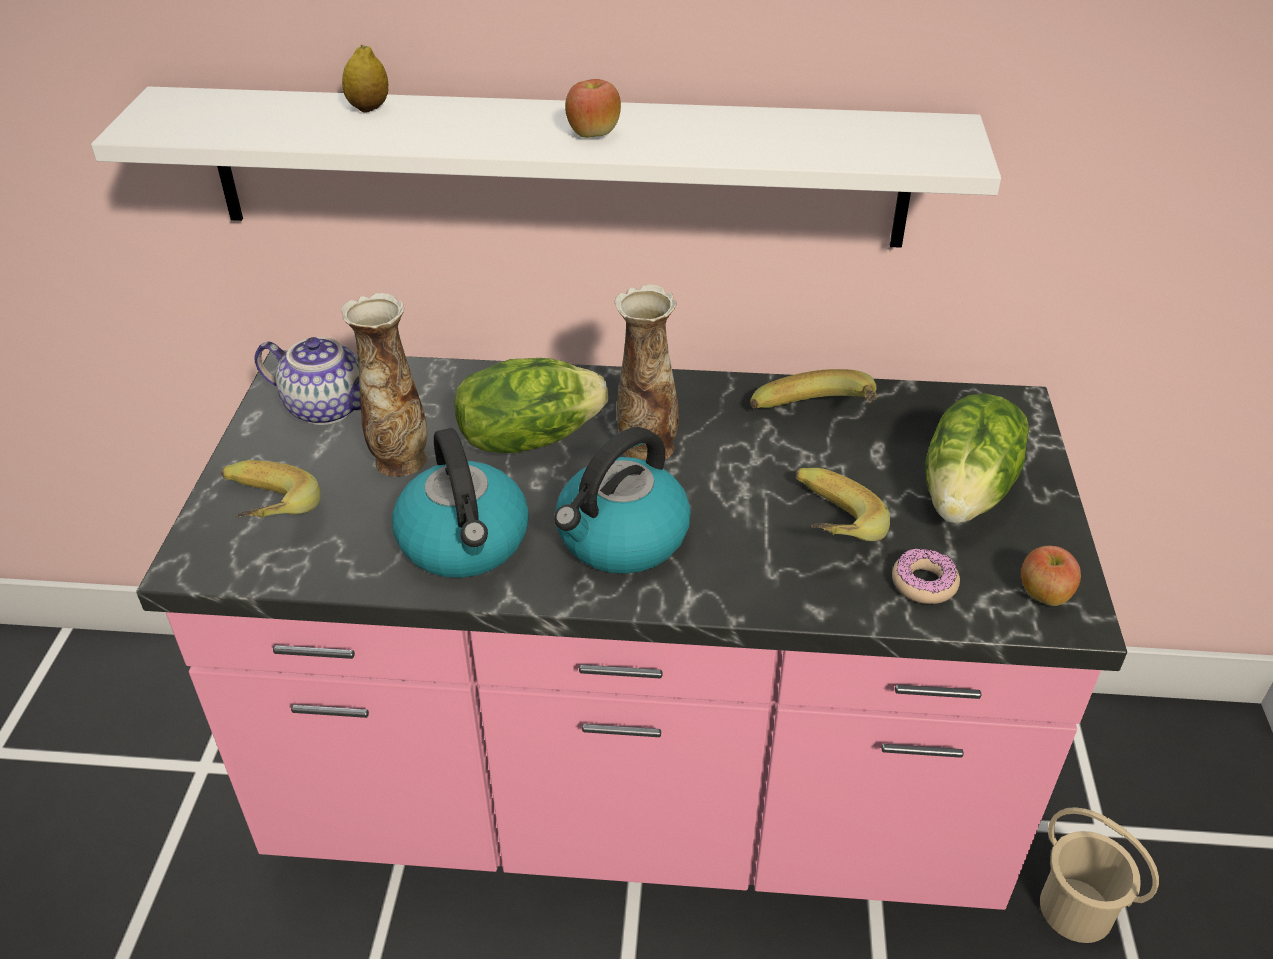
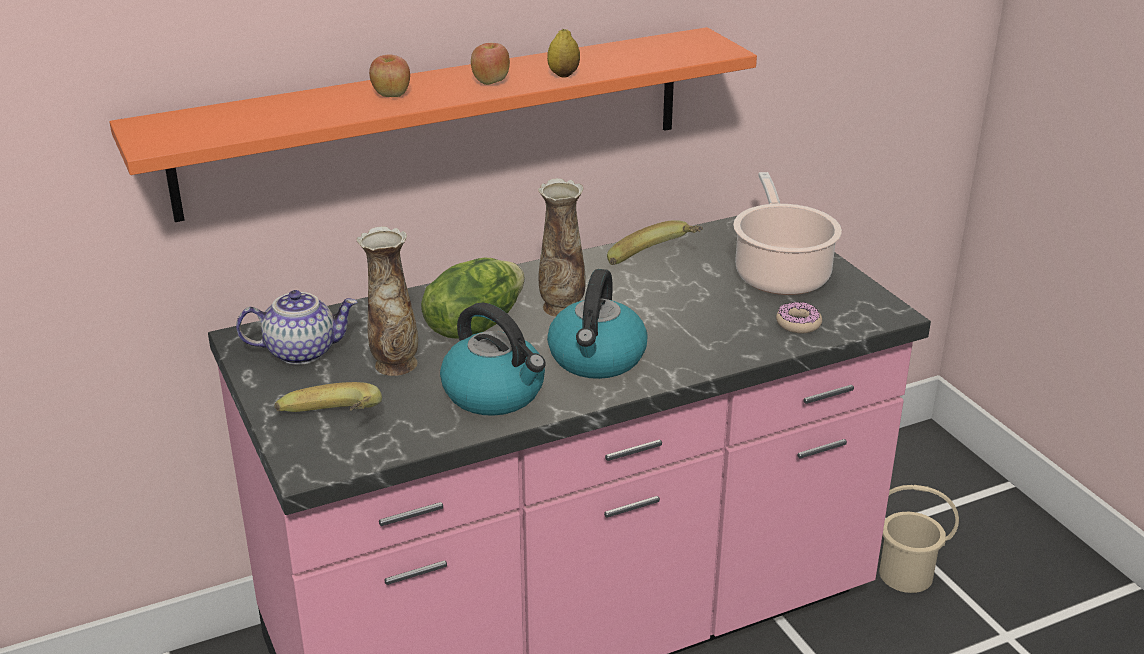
camera: 30 degrees left, 10 degrees down
white shelf [91,86,1001,248] -> orange shelf [110,27,757,222]
lemon [342,45,388,112] -> lemon moved to [547,29,580,78]
banana [795,468,890,541] -> none
lettuce [925,393,1029,523] -> cooking pot [733,172,842,295]
apple [1021,546,1081,606] -> apple moved to [369,54,410,97]

